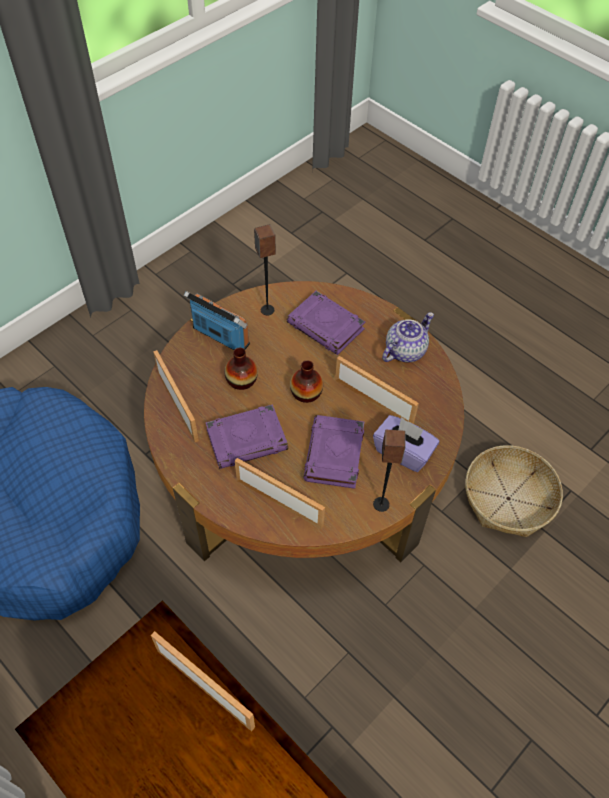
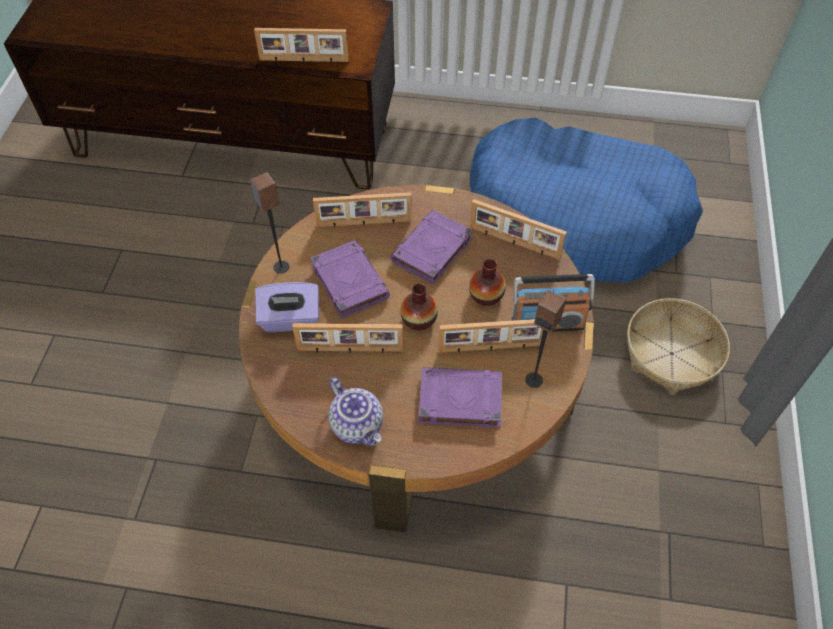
camera: 145 degrees right, 0 degrees up
teapot [382,313,434,362] -> teapot turned 45 degrees counterclockwise [328,377,383,446]
basket [465,445,563,537] -> basket moved to [627,298,730,393]
none -> picture frame [438,319,543,353]

